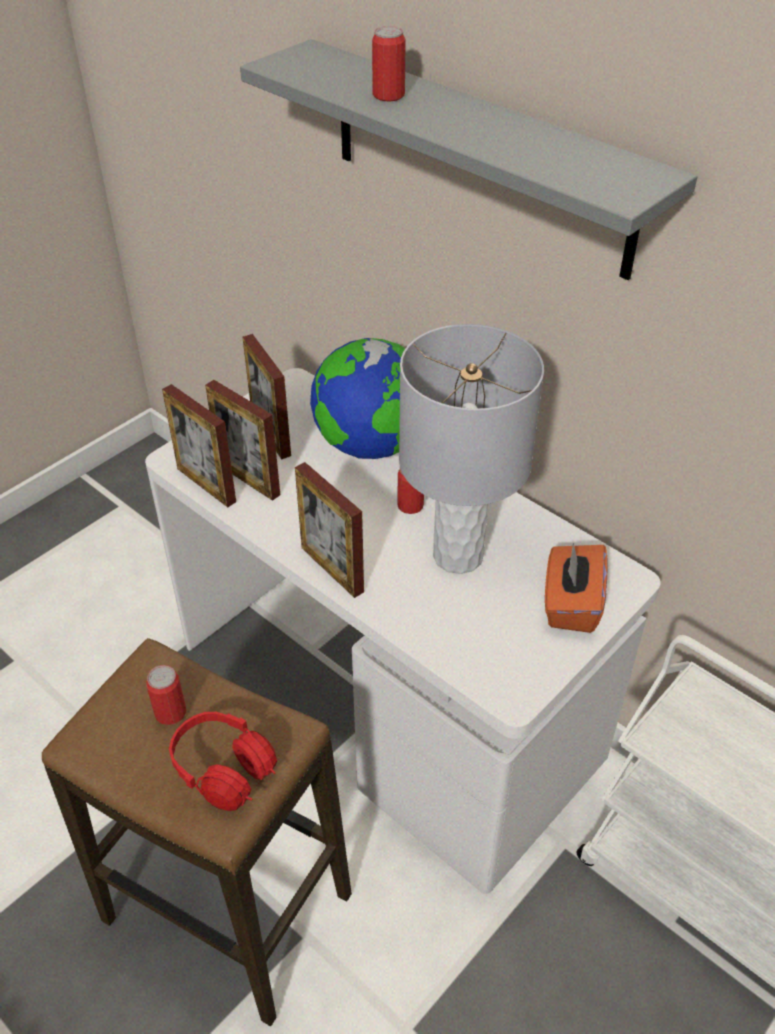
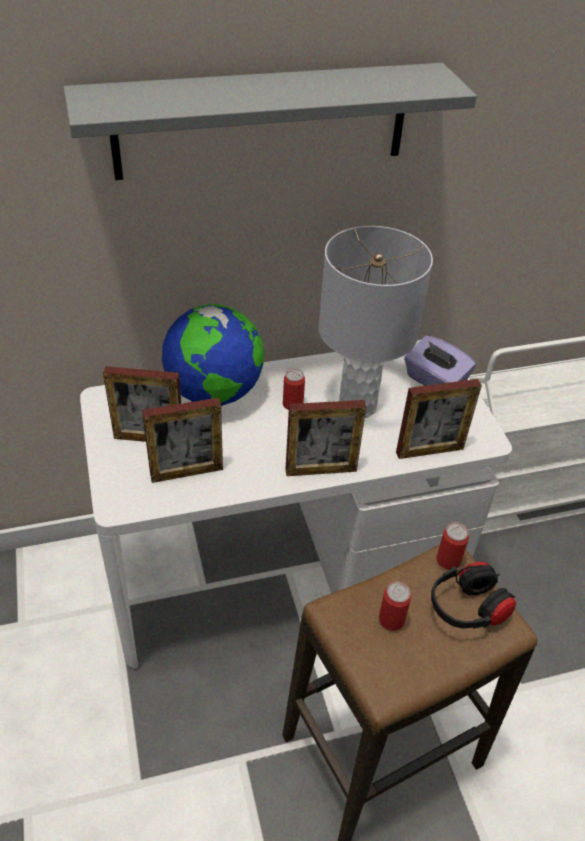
camera: 60 degrees left, 0 degrees up
picture frame [162,384,236,507] -> picture frame moved to [396,379,482,459]
red headphones [169,712,277,811] -> black headphones [431,562,516,629]
can [372,26,406,101] -> can moved to [436,523,469,570]
orange tissue box [545,543,607,633] -> purple tissue box [404,335,476,386]

